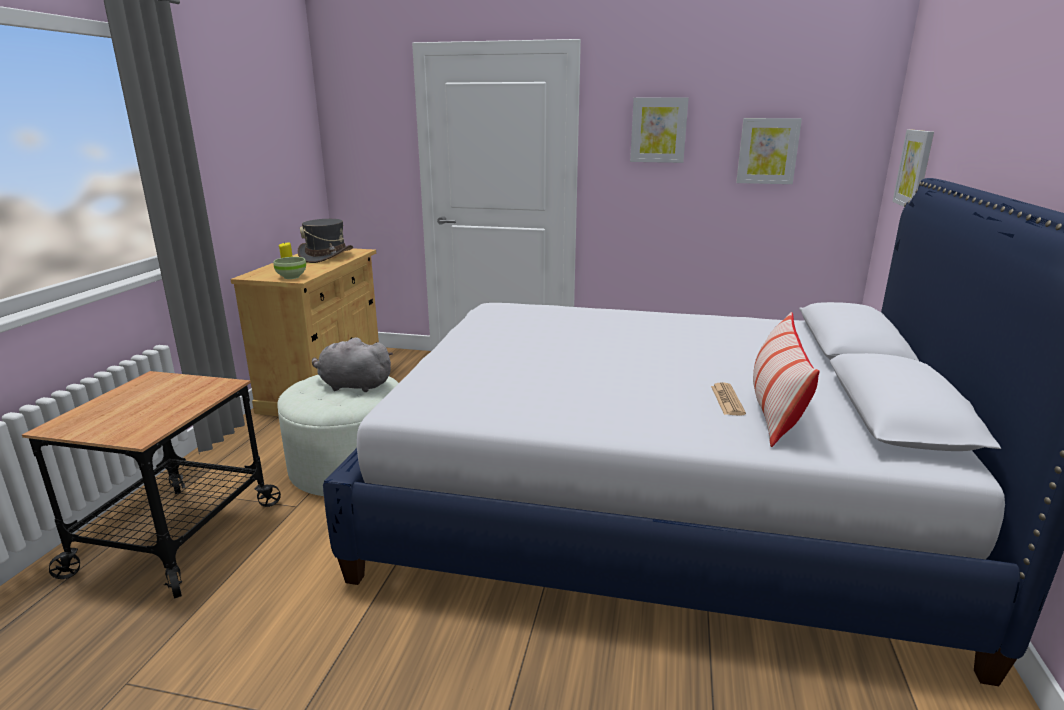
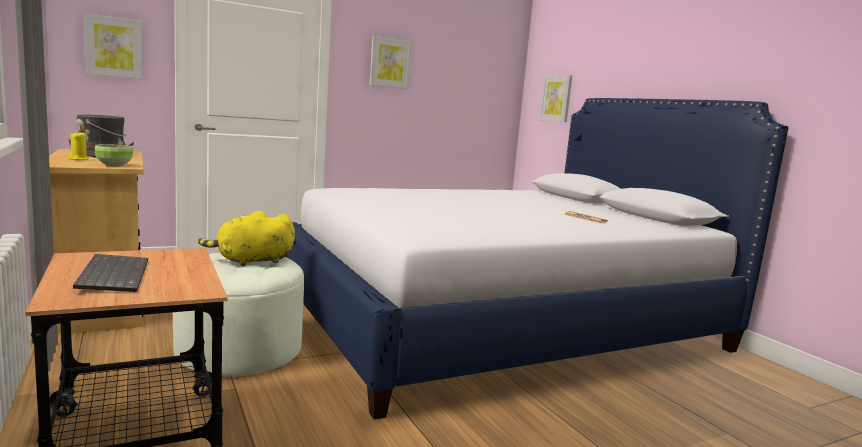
camera: 40 degrees left, 10 degrees down
grey plush toy [312,337,393,392] -> yellow plush toy [198,211,295,266]
picture [736,118,802,184] -> picture moved to [83,13,143,80]
pillow [753,312,820,447] -> none
none -> keyboard [73,254,148,292]

